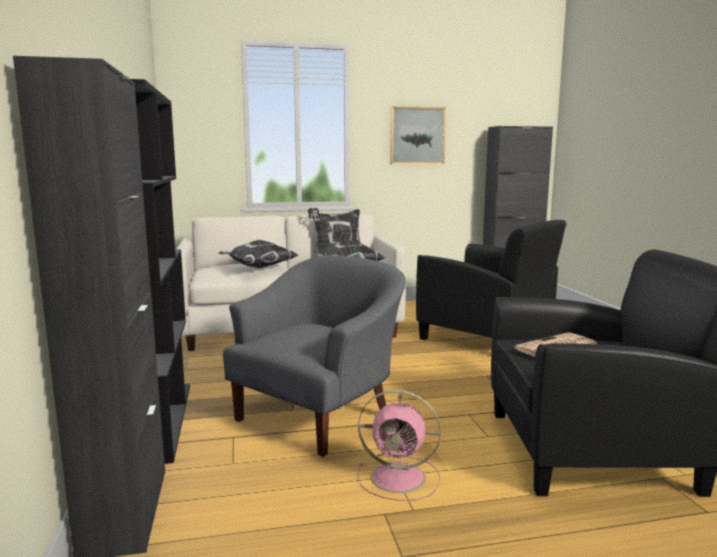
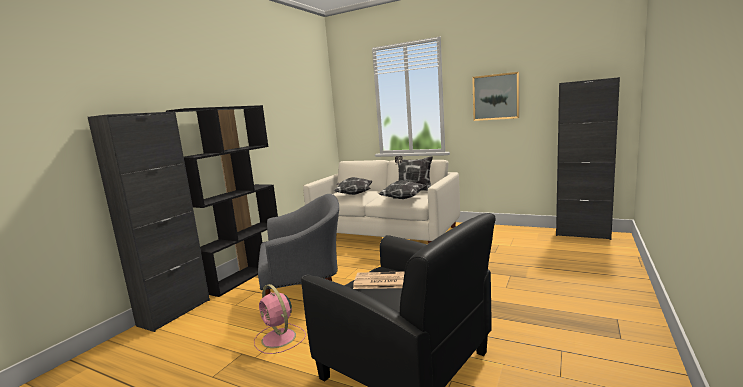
camera: 40 degrees right, 0 degrees up
black armchair [416,220,566,340] -> none

